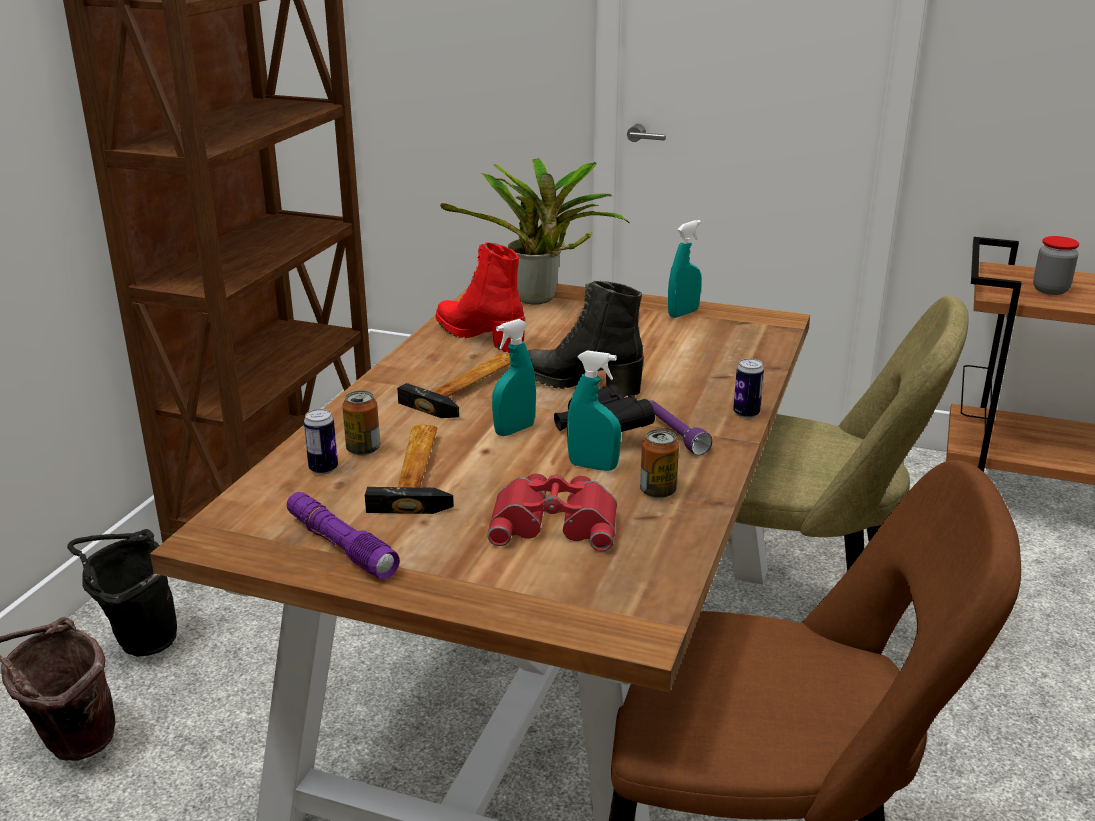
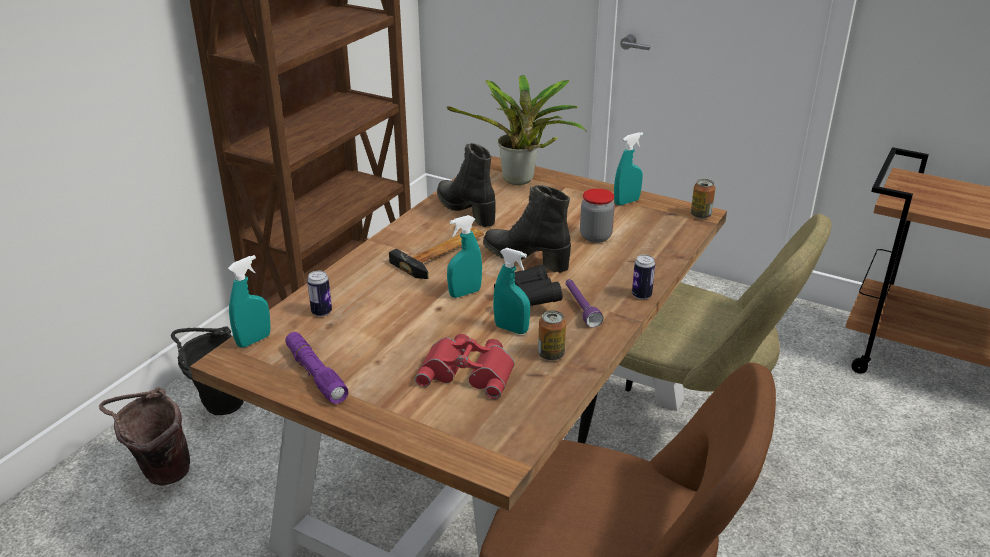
camera: 10 degrees right, 5 degrees up
can [342,391,380,455] -> can moved to [691,179,715,219]
hammer [365,425,454,514] -> none
red boot [436,242,525,353] -> black boot [437,143,496,227]
jar [1033,236,1079,295] -> jar moved to [580,188,615,243]
none -> turquoise spray bottle [228,255,270,348]

